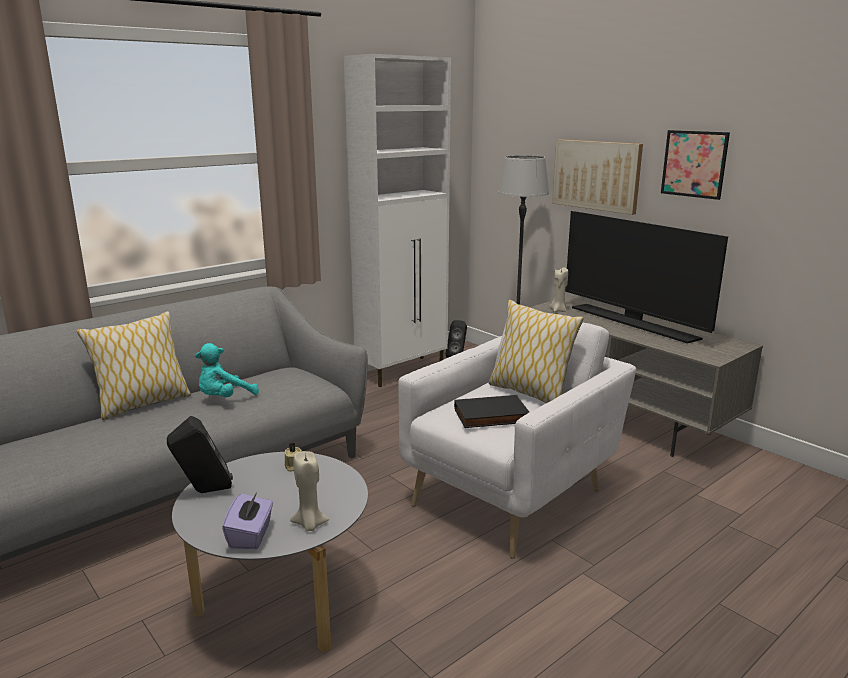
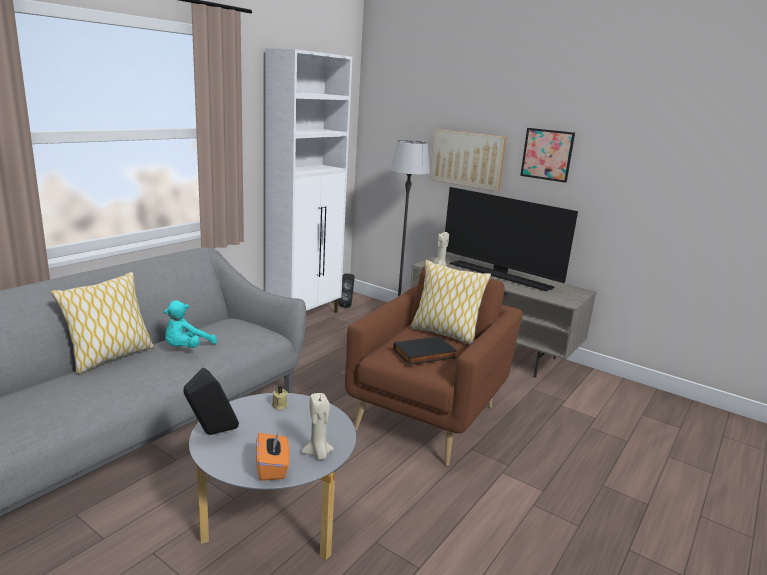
camera: 15 degrees left, 0 degrees up
purple tissue box [222,492,273,549] -> orange tissue box [256,432,290,481]
white armchair [398,321,636,559] -> brown armchair [345,266,523,466]

